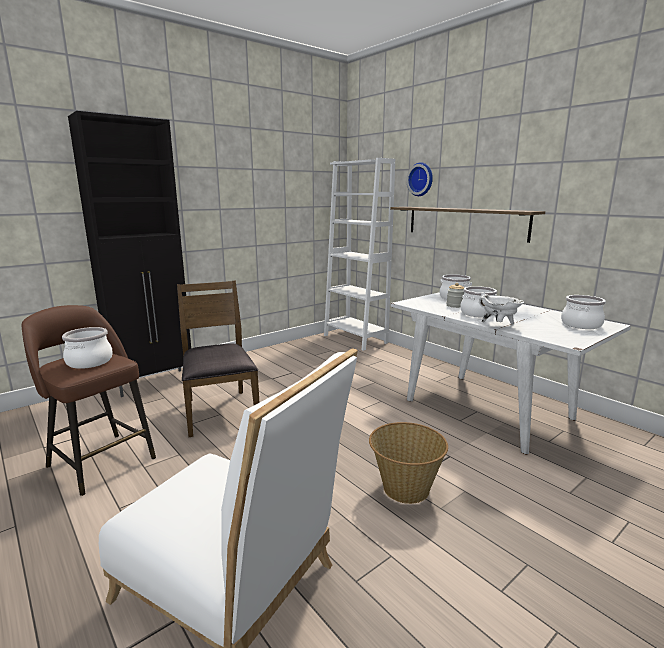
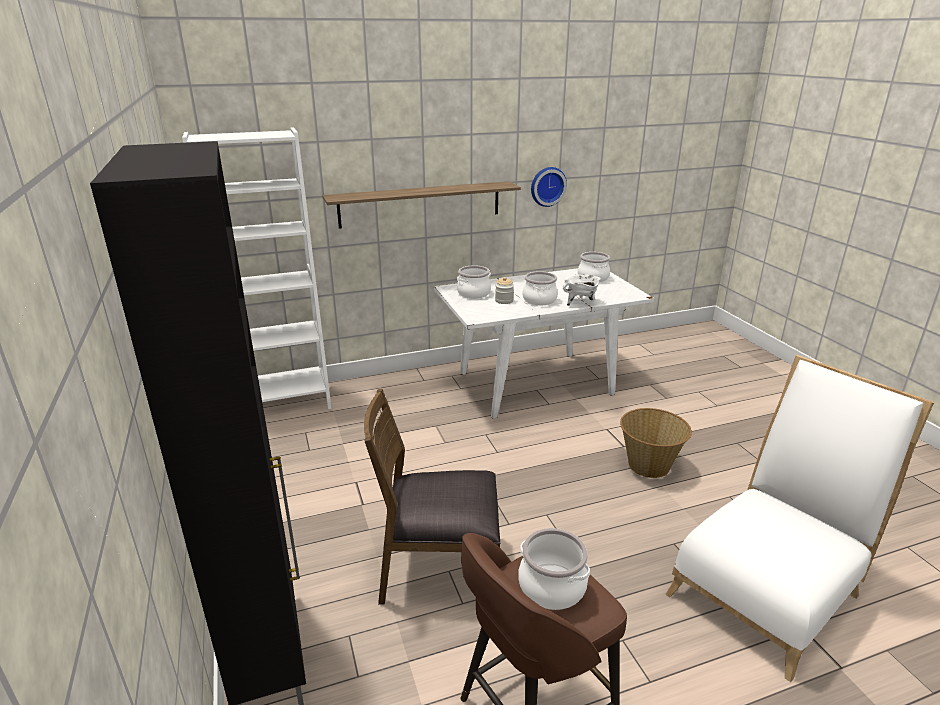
camera: 70 degrees left, 10 degrees up
wall clock [406,162,433,196] -> wall clock moved to [531,167,567,207]

